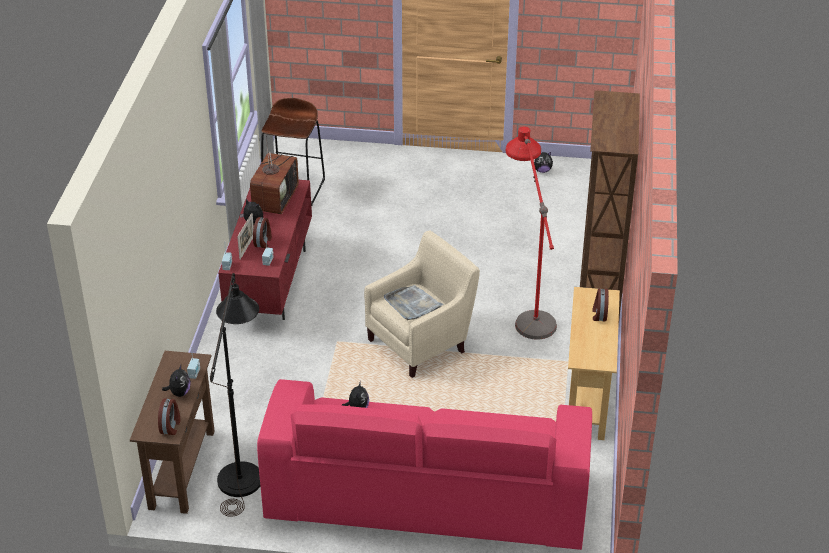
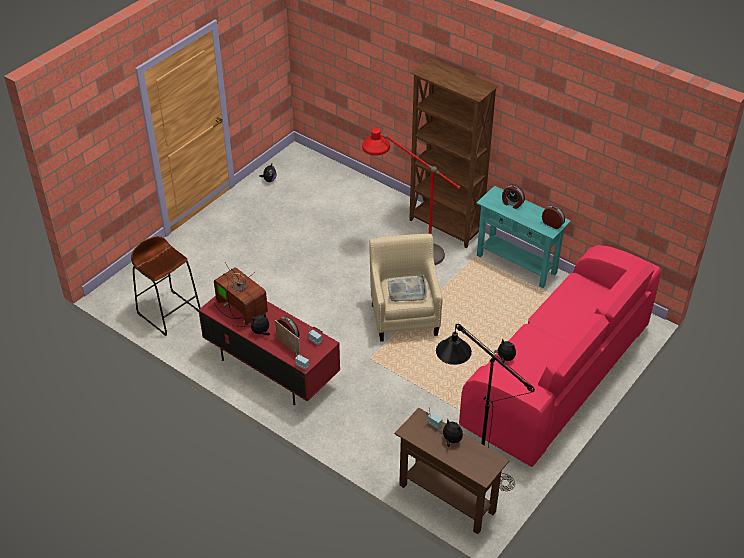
camera: 60 degrees left, 5 degrees up
alarm clock [158,398,181,435] -> alarm clock moved to [542,205,565,229]
beige console table [568,287,620,440] -> turquoise console table [476,186,571,288]

